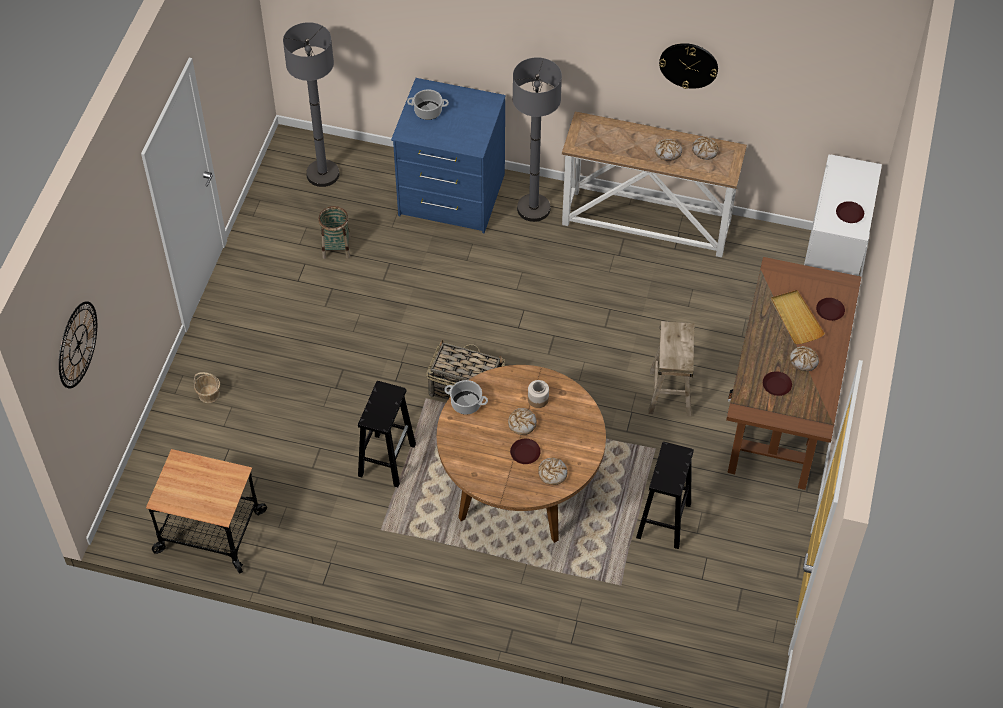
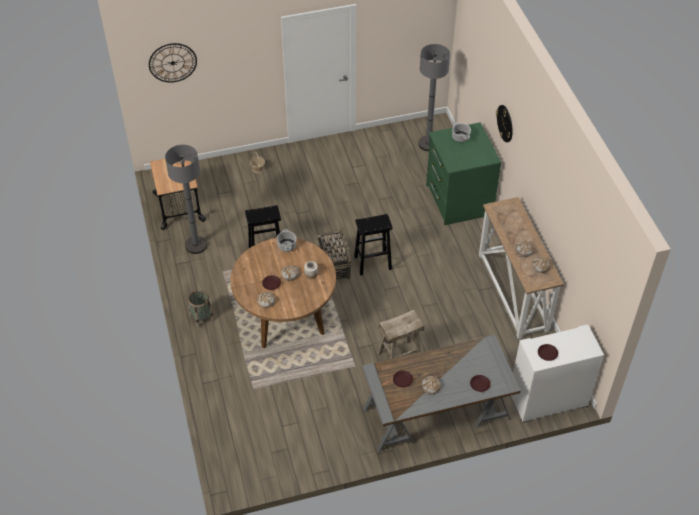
camera: 60 degrees right, 5 degrees down
basket [318,206,351,259] -> basket moved to [188,290,214,328]
blue dresser [391,78,506,233] -> green dresser [426,122,501,225]
grey floor lamp [512,57,562,222] -> grey floor lamp moved to [165,145,207,254]
black stool [636,442,694,549] -> black stool moved to [354,214,393,276]
wall clock [659,43,718,89] -> wall clock moved to [496,105,513,142]
brown desk [726,257,861,490] -> grey desk [363,335,521,453]
beige tray [771,290,825,344] -> none

